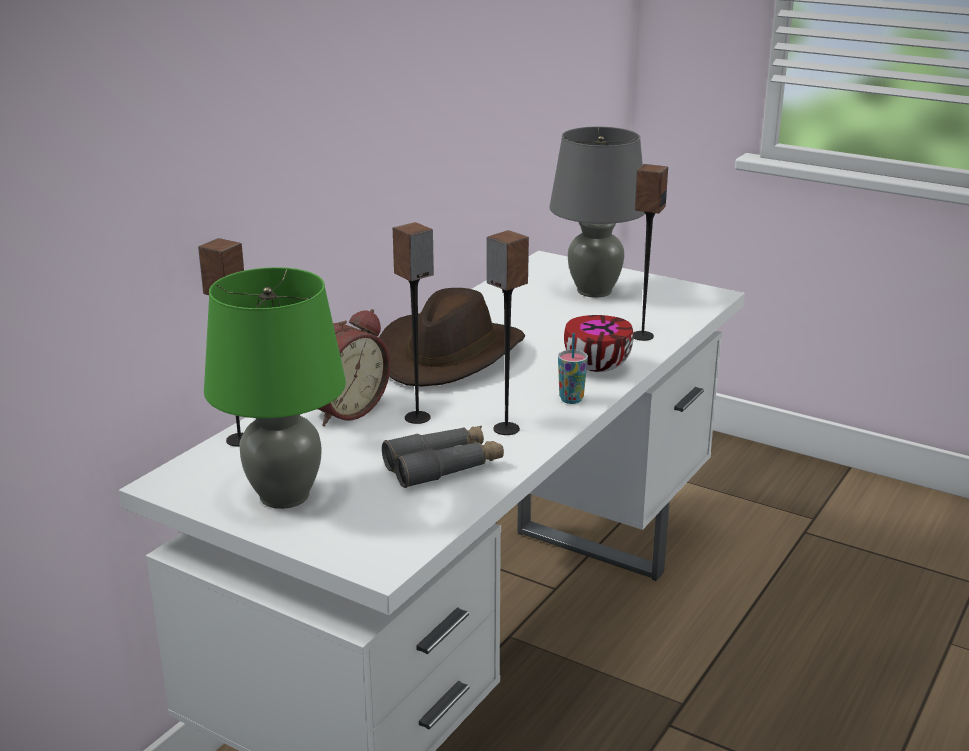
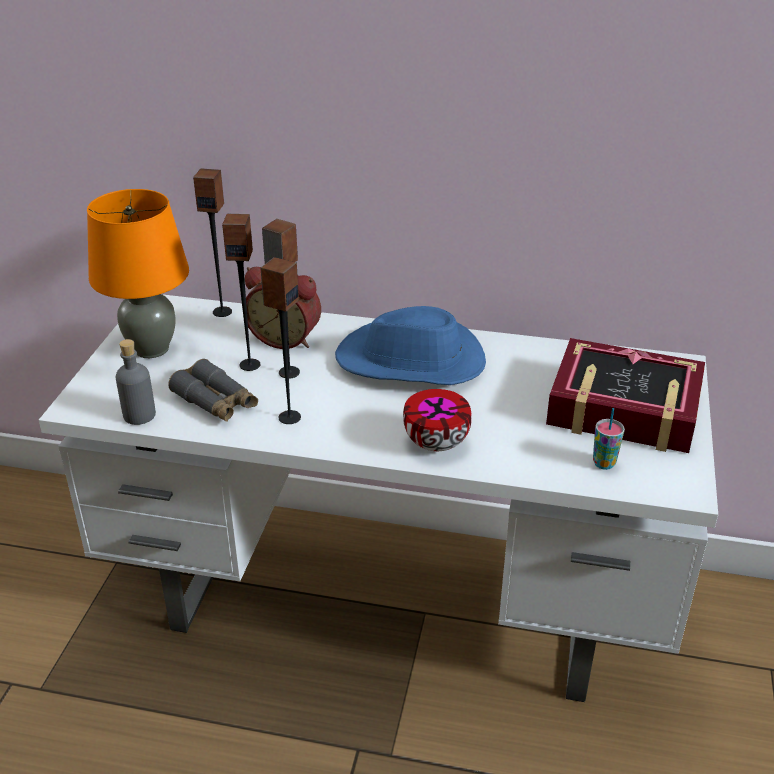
camera: 70 degrees right, 10 degrees up
green table lamp [204,267,346,509] -> orange table lamp [87,189,189,358]
brown hat [379,288,525,386] -> blue hat [335,306,486,385]
grey table lamp [549,127,645,298] -> book [546,338,705,453]
cup [558,333,588,404] -> cup moved to [593,408,625,470]
speaker [633,164,668,341] -> speaker moved to [222,214,260,371]
none -> grey bottle [116,339,156,425]

